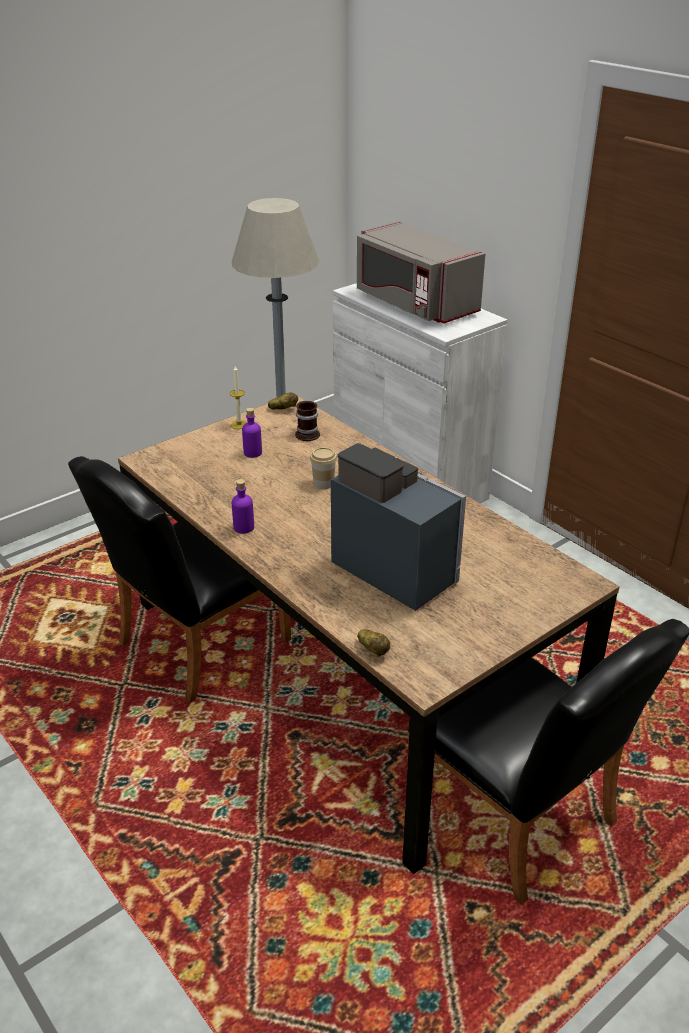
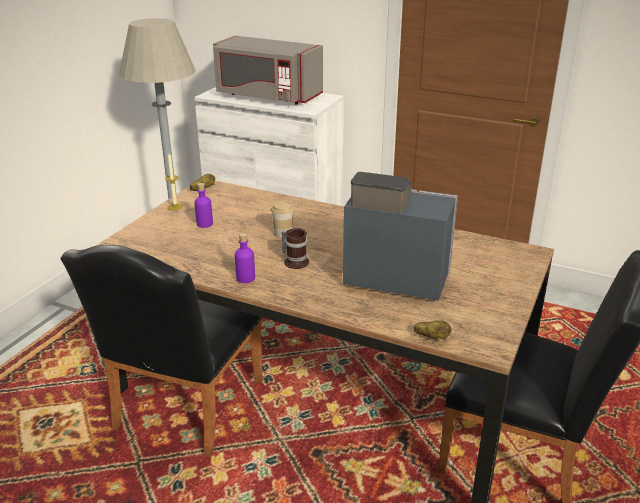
camera: 25 degrees left, 5 degrees down
mug [295,401,320,441] -> mug moved to [281,228,309,269]

